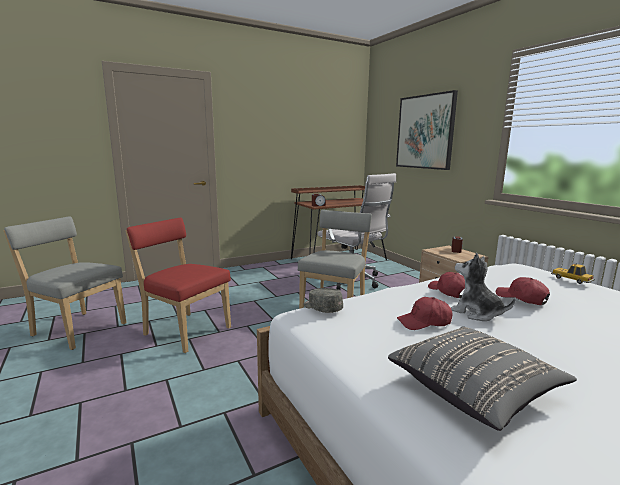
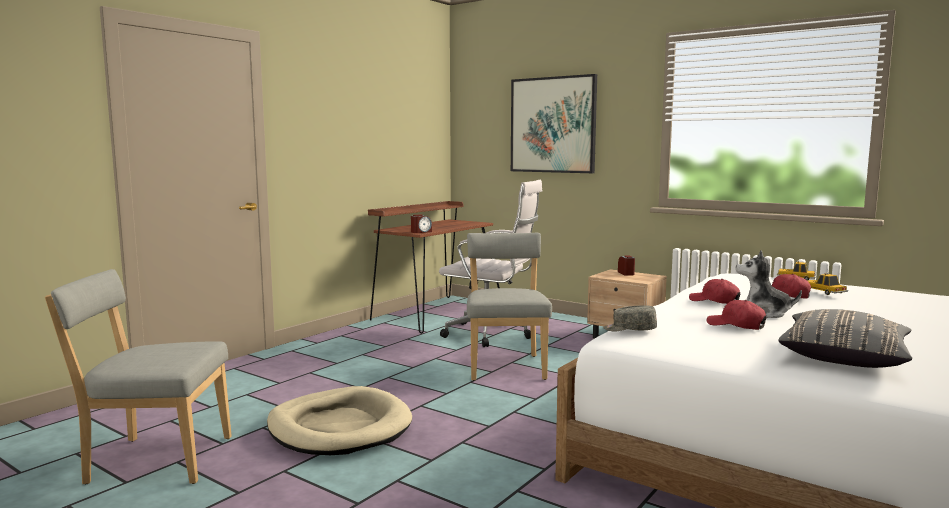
camera: 25 degrees left, 5 degrees down
red chair [125,218,231,353] -> beige dog bed [267,386,412,455]
red cap [397,297,453,330] -> red cap turned 75 degrees clockwise [707,300,767,330]
none -> toy car [807,273,848,295]

